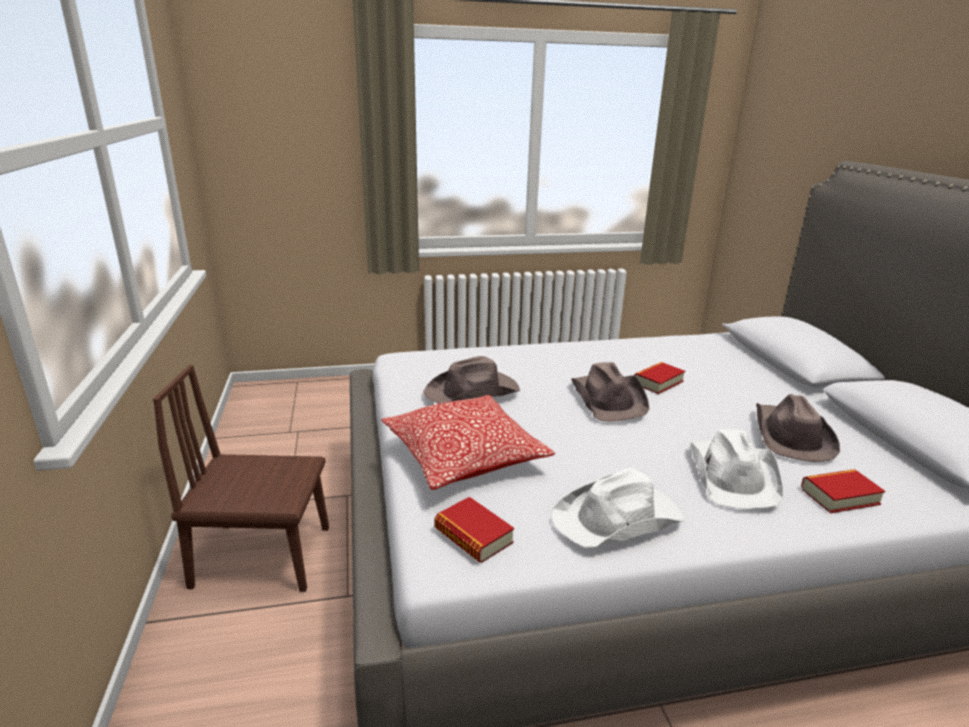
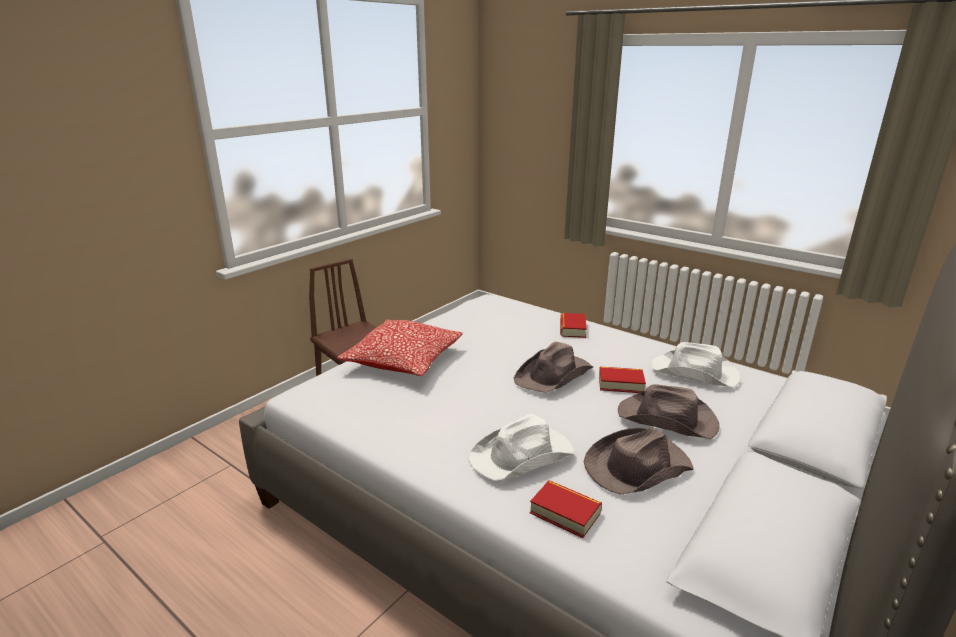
camera: 50 degrees right, 0 degrees up
brown hat [423,356,520,404] -> brown hat moved to [618,384,720,440]
book [434,497,514,563] -> book moved to [560,313,587,338]
white hat [551,468,684,548] -> white hat moved to [651,342,741,388]

